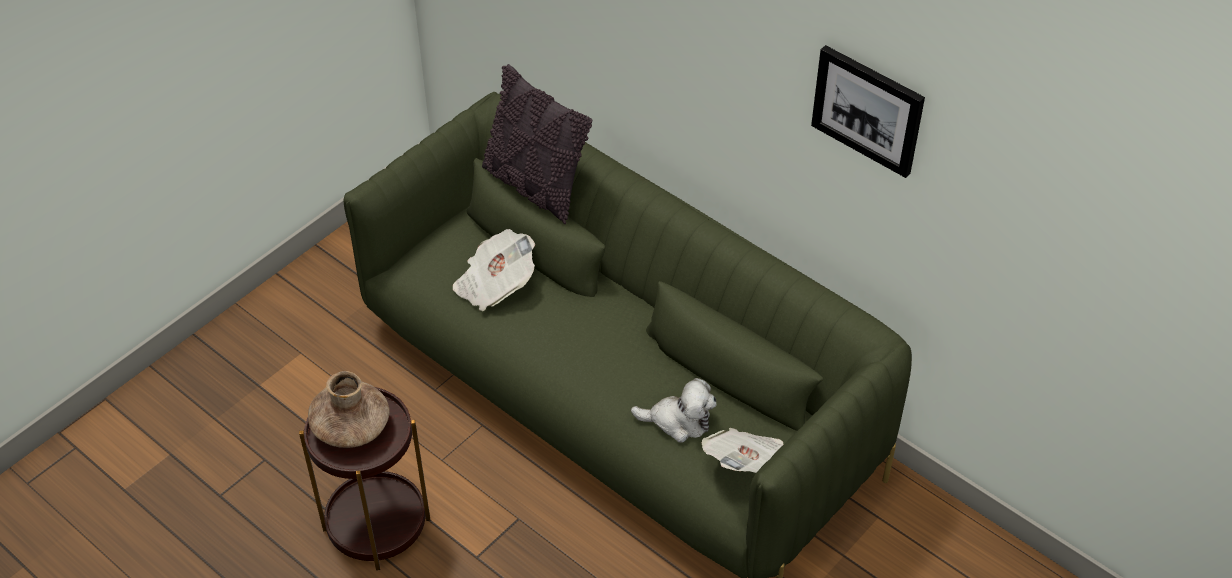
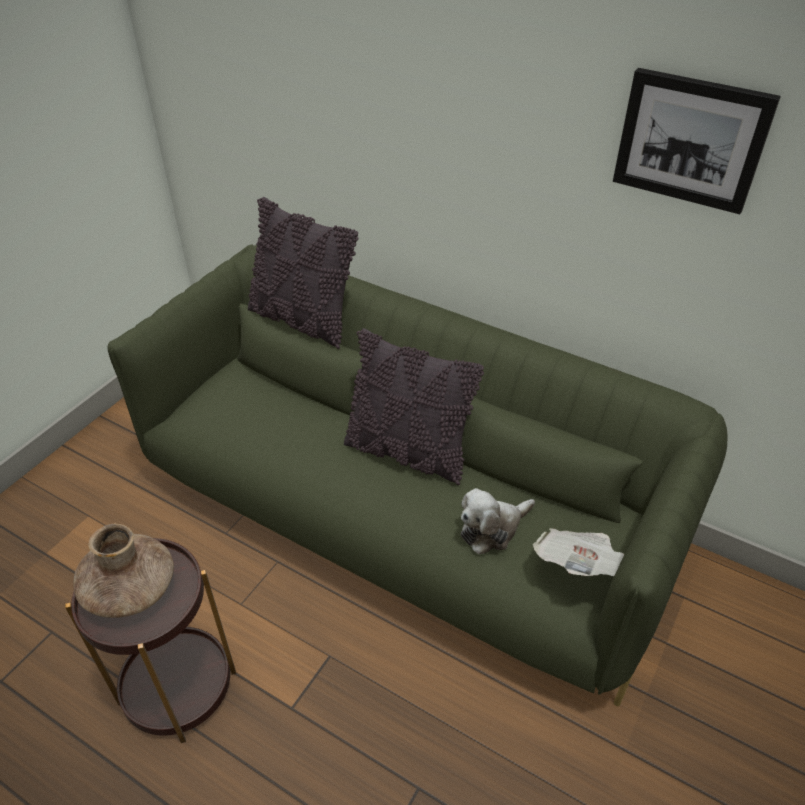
camera: 10 degrees left, 5 degrees down
newspaper [453,229,535,311] -> none
plush toy [631,378,717,443] -> plush toy turned 150 degrees clockwise [461,488,535,554]
none -> black pillow [344,328,484,485]

